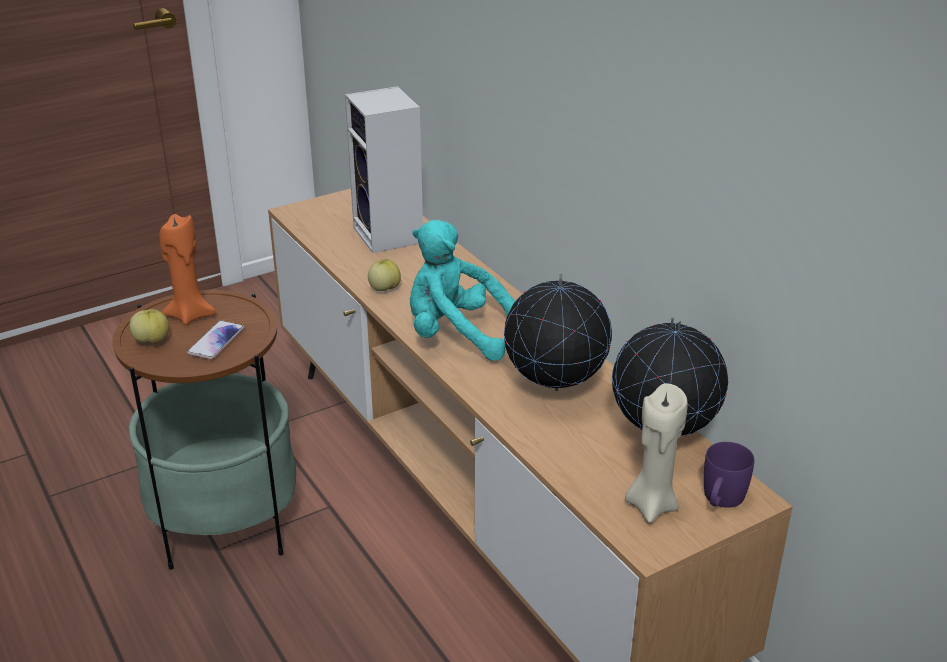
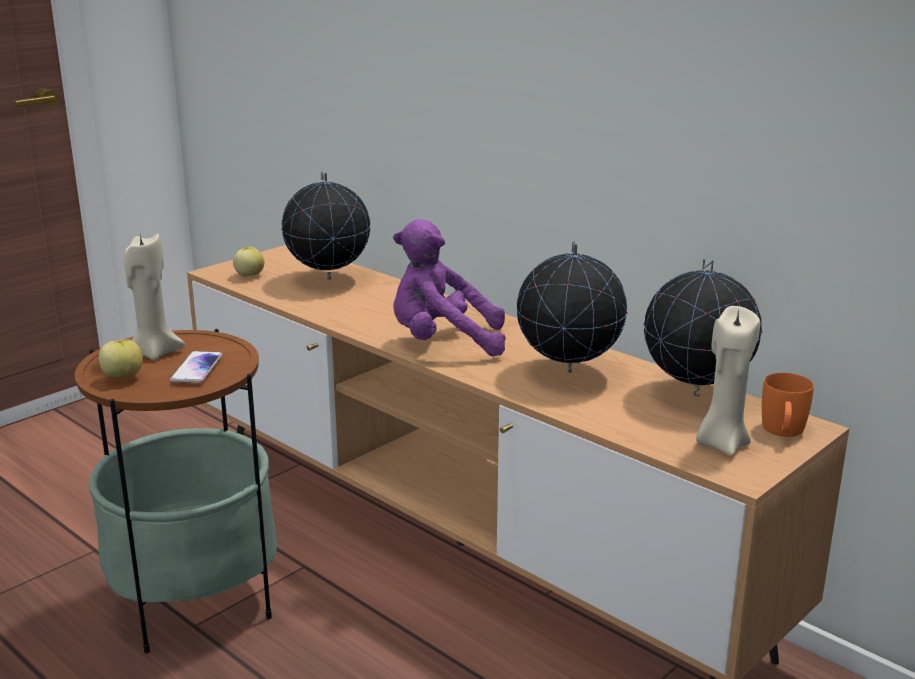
camera: 15 degrees left, 10 degrees down
orange candle [160,214,217,325] -> beige candle [124,234,185,361]
speaker [345,86,423,253] -> globe [281,172,370,280]
apple [368,259,401,291] -> apple moved to [233,247,264,277]
turquoise plush toy [410,220,515,361] -> purple plush toy [393,219,506,357]
purple mug [704,442,754,508] -> orange mug [762,373,814,437]

